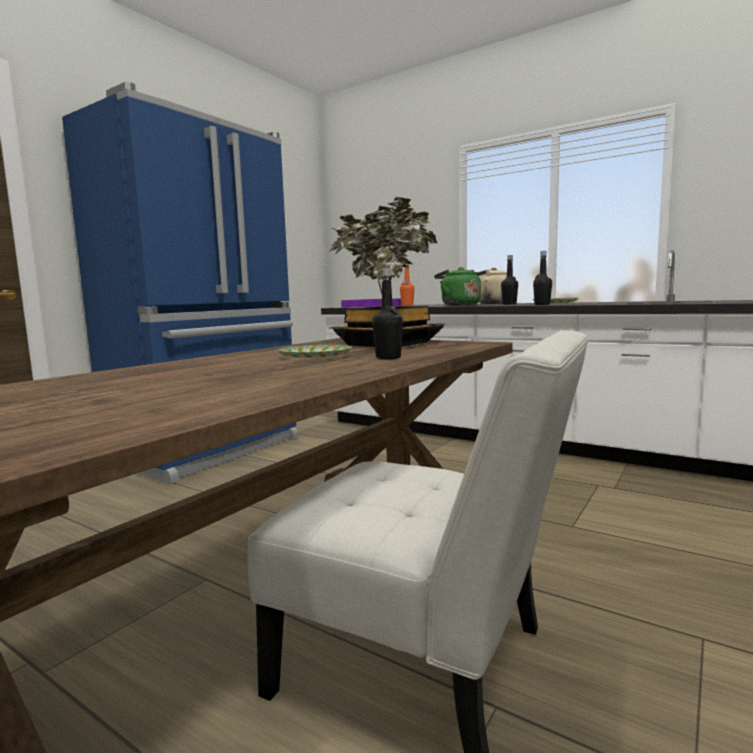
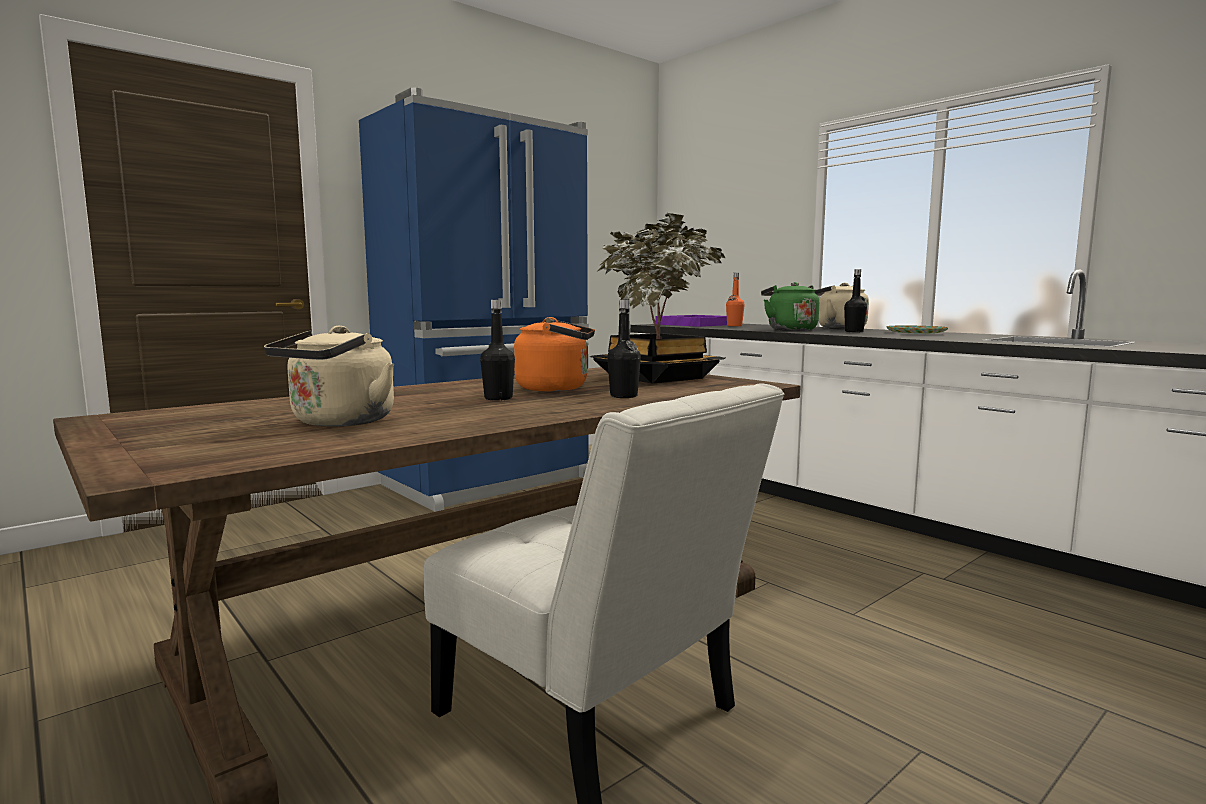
camera: 15 degrees right, 0 degrees up
plate [278,344,352,358] -> orange kettle [514,317,595,391]
black bottle [533,251,552,305] -> black bottle moved to [480,300,515,401]
none -> beige kettle [264,326,394,427]

